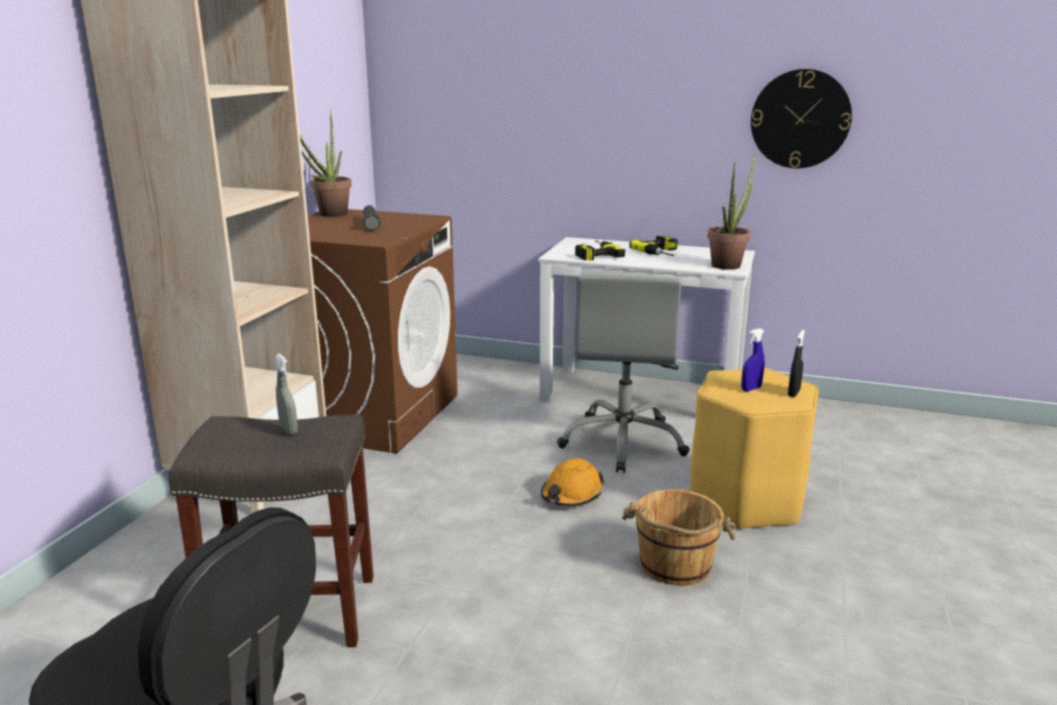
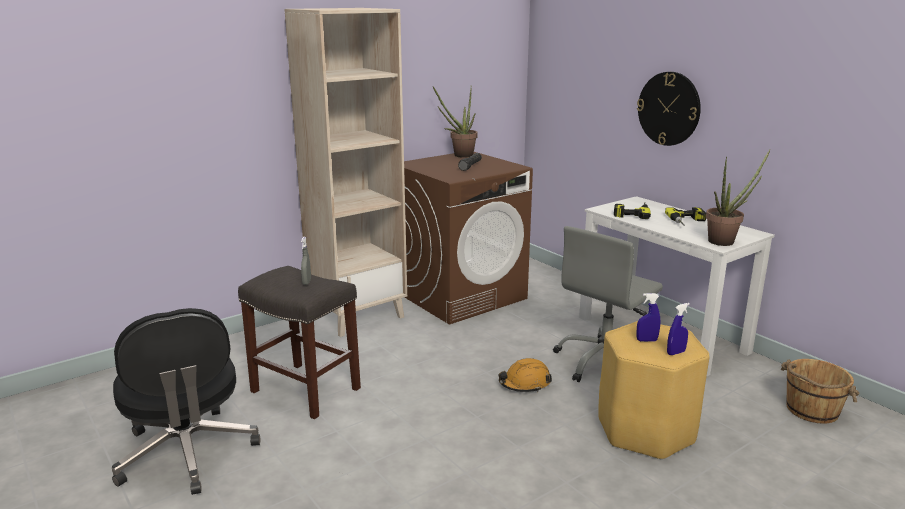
camera: 35 degrees right, 0 degrees up
brown bucket [622,489,736,585] -> brown bucket moved to [781,359,860,424]
wall clock [751,69,852,168] -> wall clock moved to [637,72,701,146]
black spray bottle [788,330,805,397] -> blue spray bottle [667,303,690,355]

